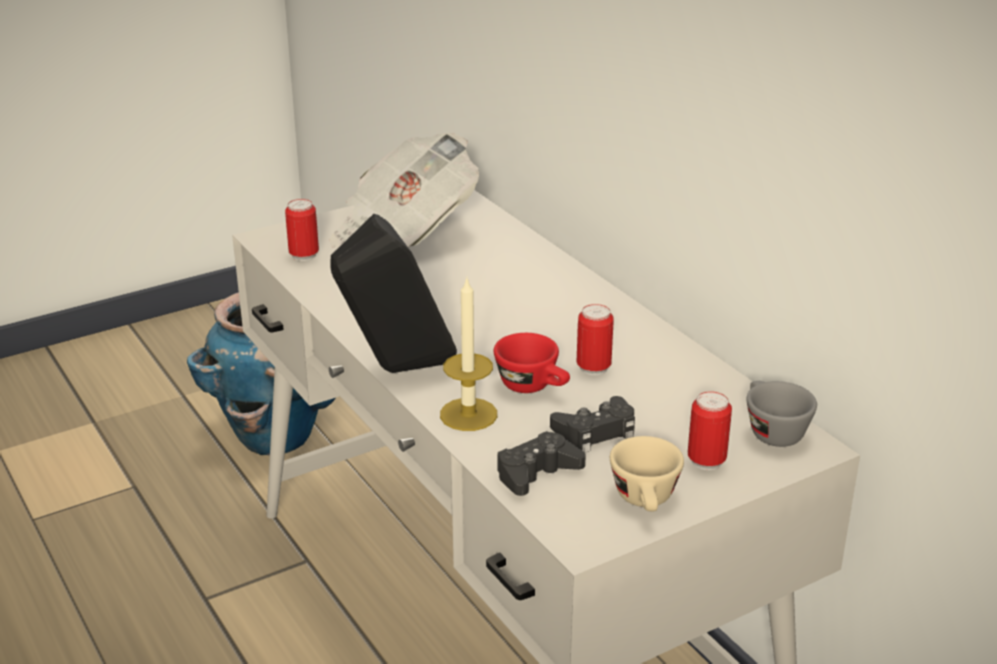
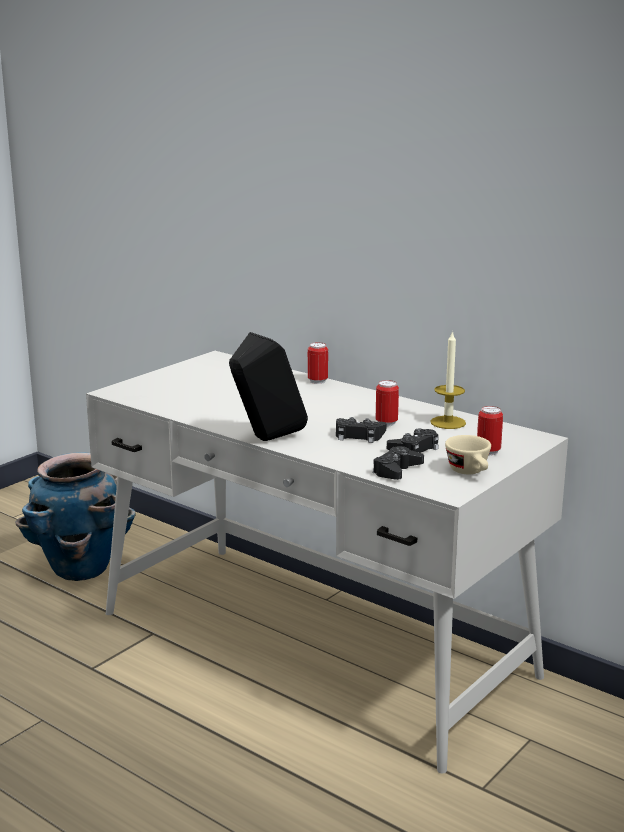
camera: 20 degrees left, 10 degrees down
can [285,199,319,261] -> can moved to [308,342,328,384]
newspaper [329,133,479,249] -> none
candle [440,279,497,431] -> candle moved to [431,330,466,429]
red cup [494,333,570,393] -> black game controller [336,417,387,443]
grey cup [747,381,817,447] -> none

